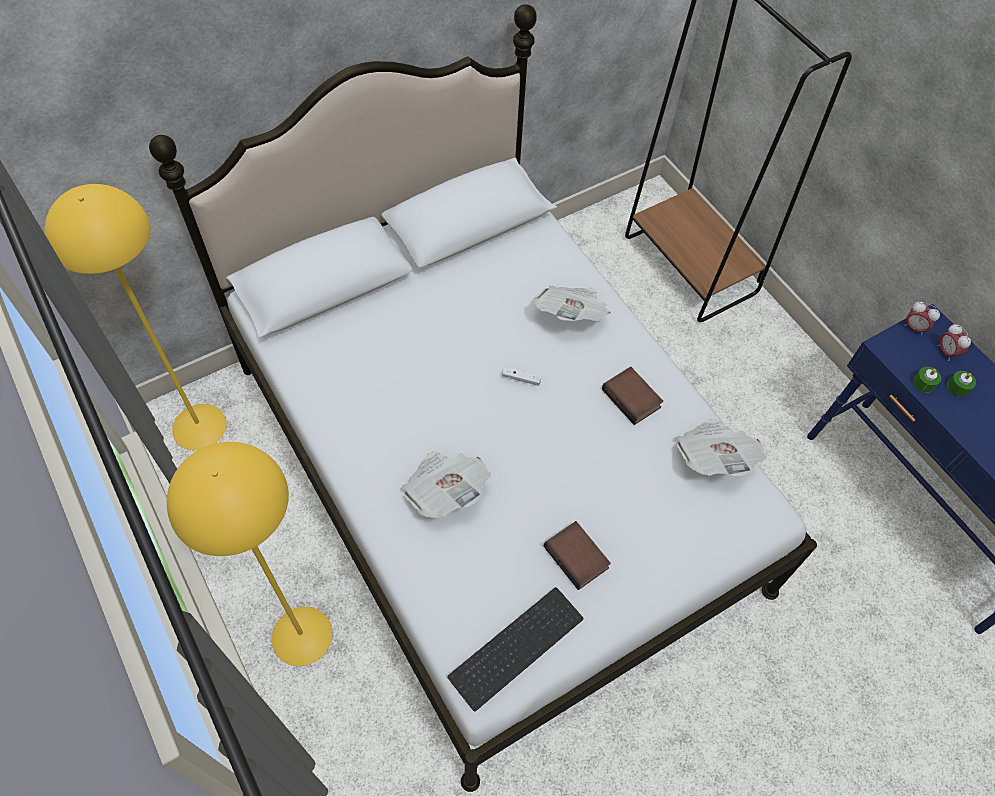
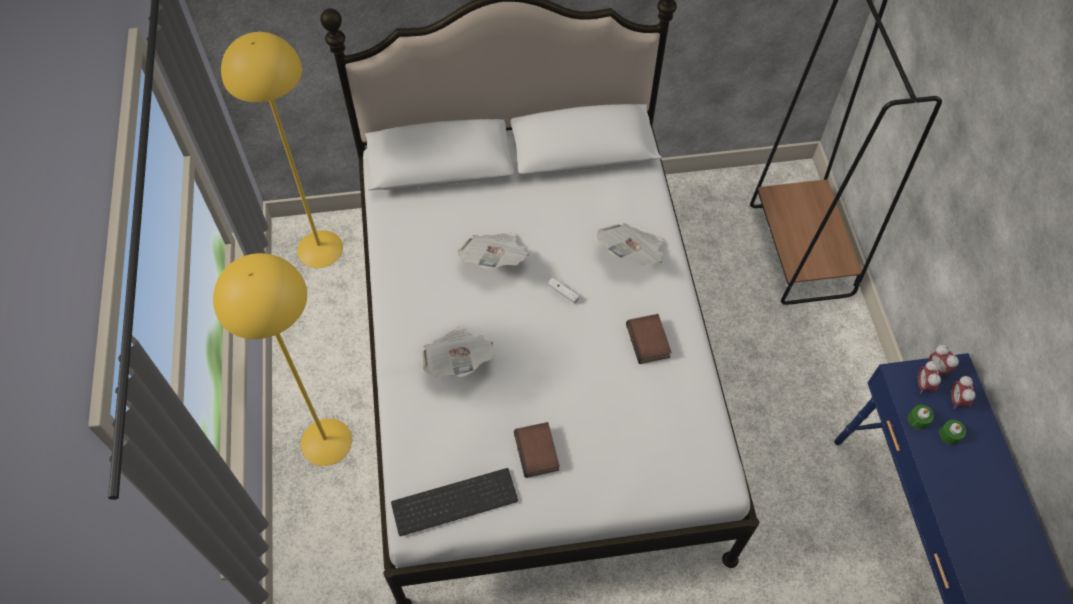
camera: 25 degrees right, 0 degrees up
newspaper [675,419,766,477] -> newspaper moved to [458,232,529,269]
none -> alarm clock [917,361,941,394]

